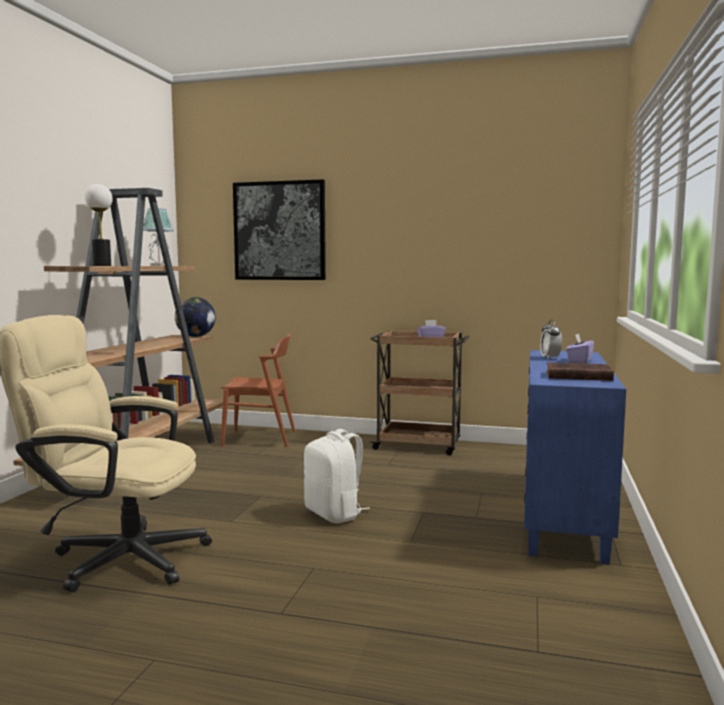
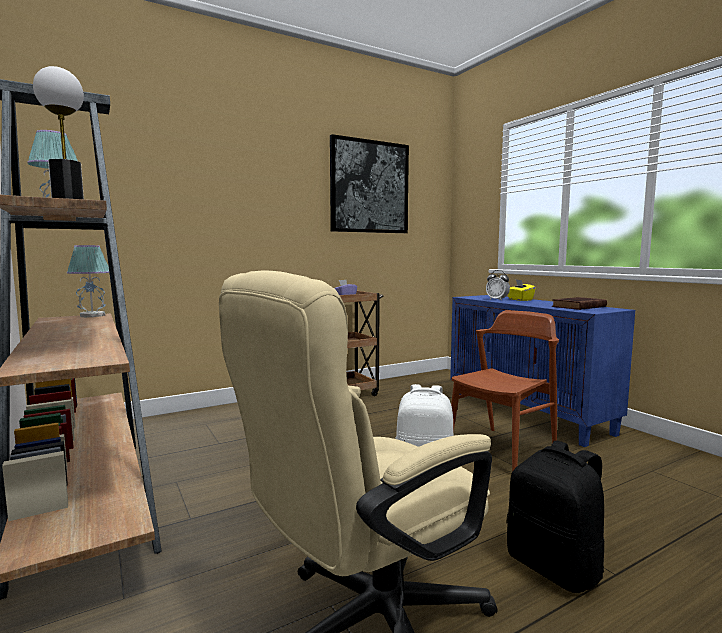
camera: 45 degrees left, 0 degrees up
globe [175,297,216,337] -> table lamp [67,245,109,317]
brown chair [221,334,296,447] -> brown chair moved to [451,310,559,472]
picture [233,179,326,280] -> picture moved to [330,134,409,233]
purple tissue box [566,333,594,363] -> yellow tissue box [508,280,536,301]
none -> black backpack [507,440,604,593]

